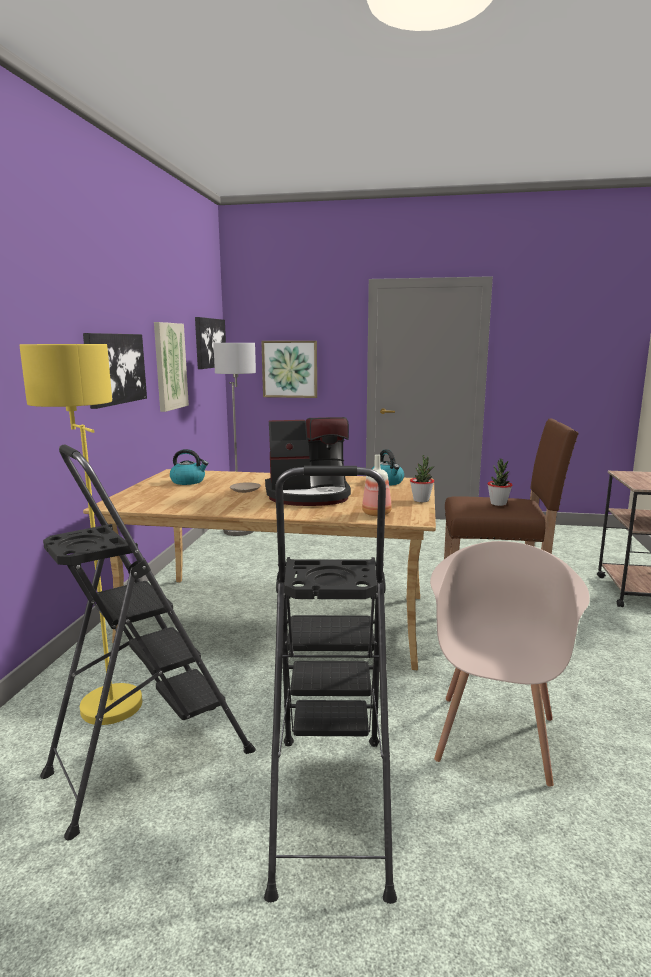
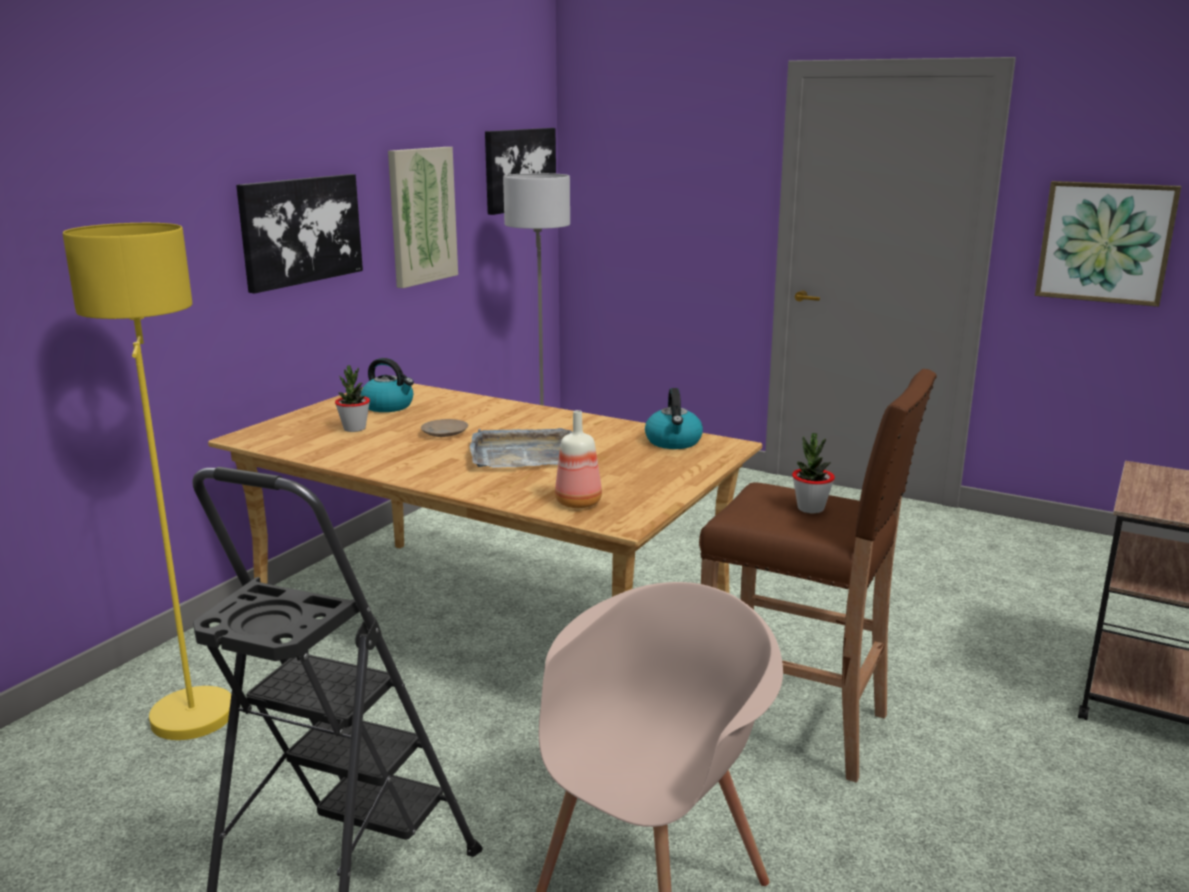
camera: 20 degrees right, 5 degrees up
step ladder [40,444,256,840] -> none
picture [261,341,317,398] -> picture moved to [1035,181,1181,307]
coffee machine [265,417,351,506] -> grey tray [470,428,572,468]
potted plant [410,455,434,502] -> potted plant moved to [335,365,370,432]

